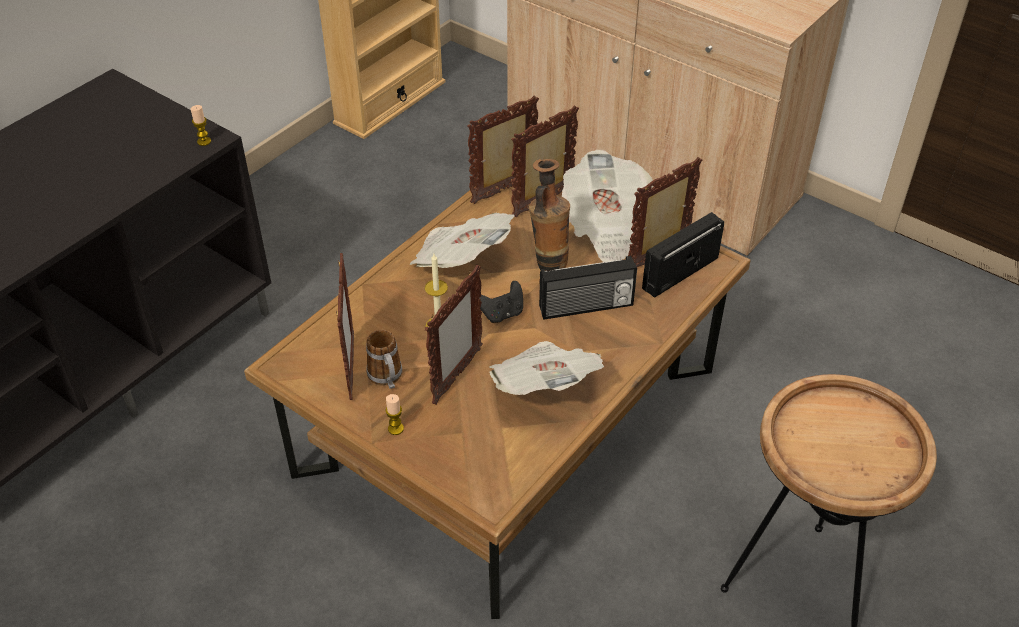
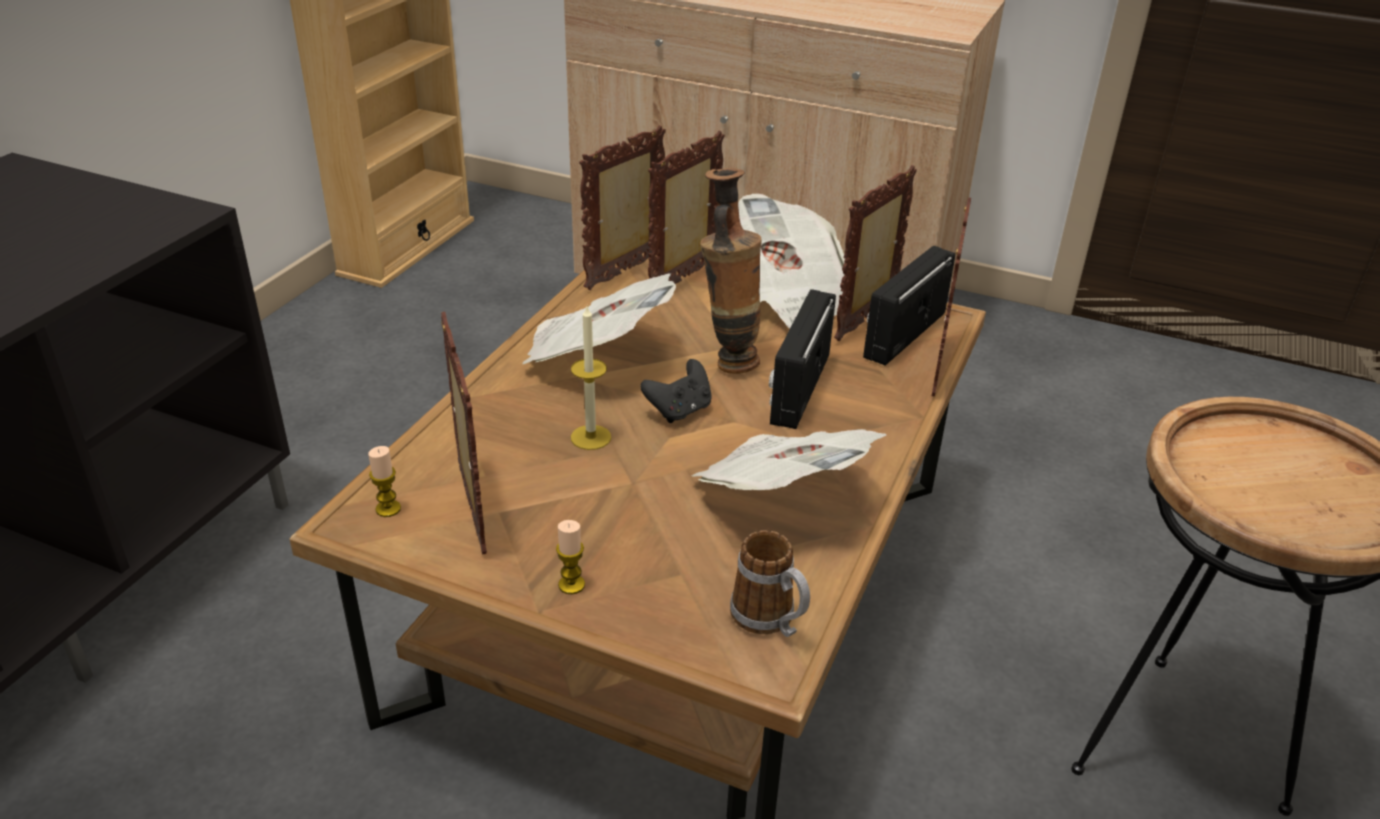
camera: 15 degrees left, 10 degrees down
candle [191,105,211,146] -> candle moved to [368,446,401,517]
mug [366,330,402,389] -> mug moved to [730,530,810,637]
picture frame [425,265,483,404] -> picture frame moved to [932,198,971,397]
radio [539,256,637,320] -> radio turned 135 degrees clockwise [769,289,836,429]

